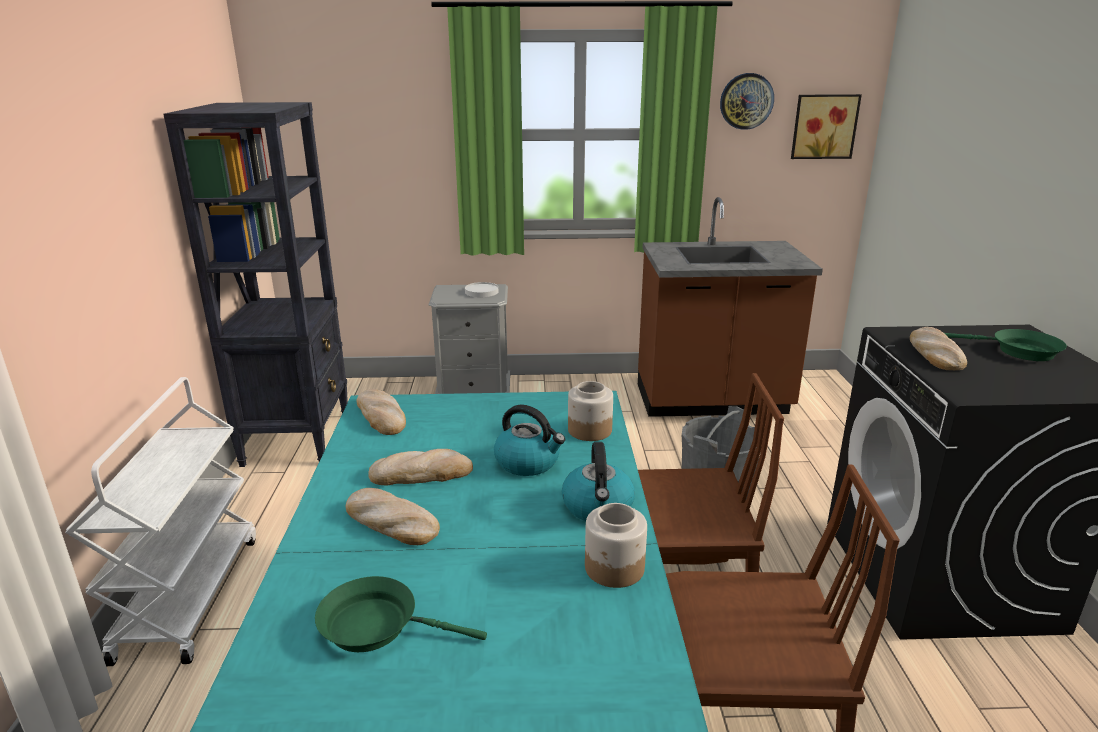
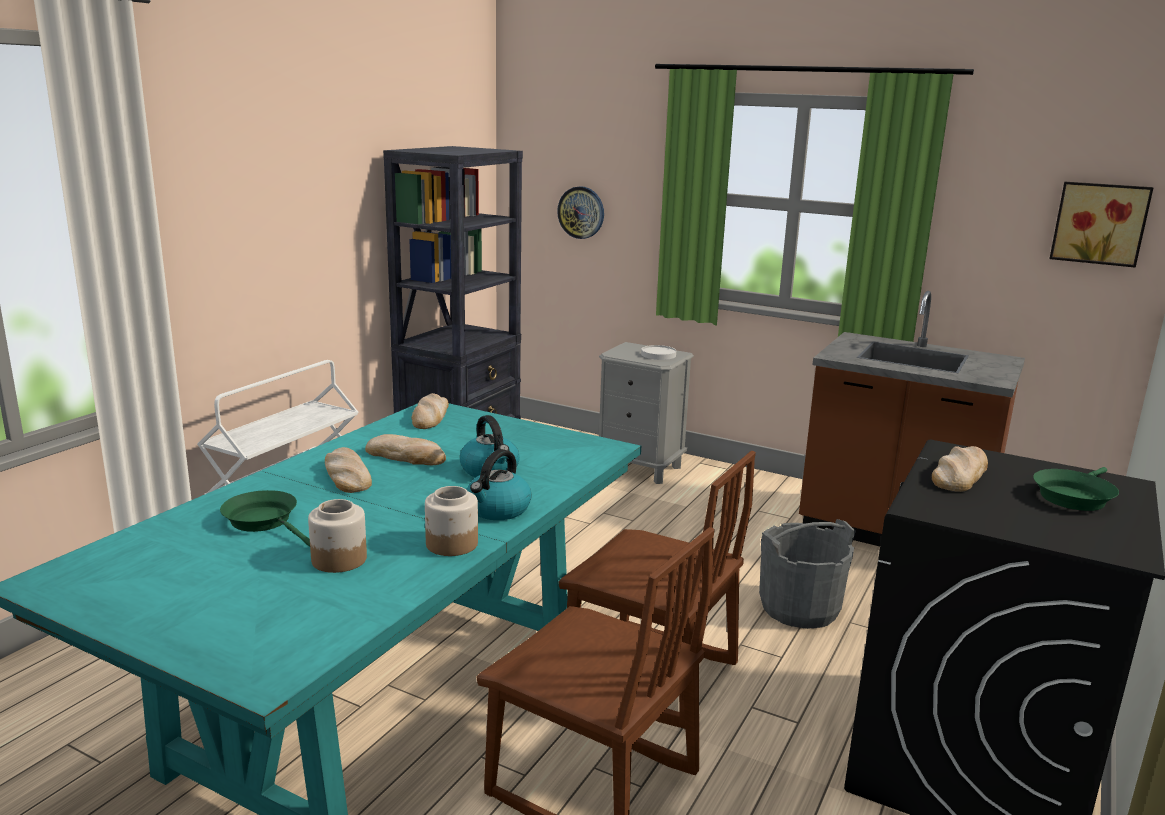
camera: 30 degrees right, 5 degrees down
jar [568,381,613,441] -> jar moved to [308,499,367,573]
wall clock [720,73,774,130] -> wall clock moved to [557,186,604,239]
green frying pan [944,329,1067,361] -> green frying pan turned 75 degrees clockwise [1033,467,1119,511]

